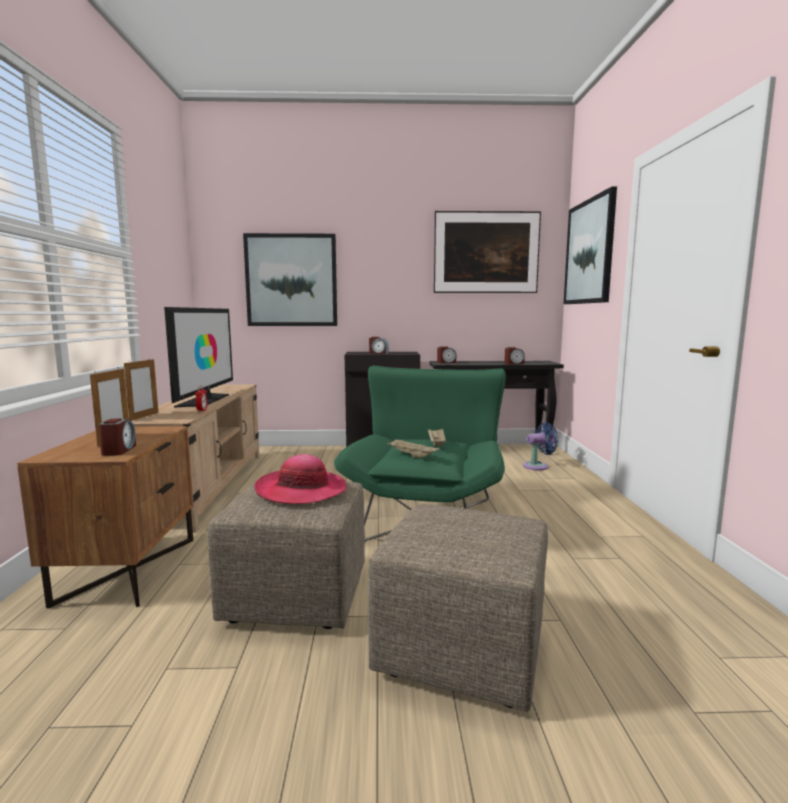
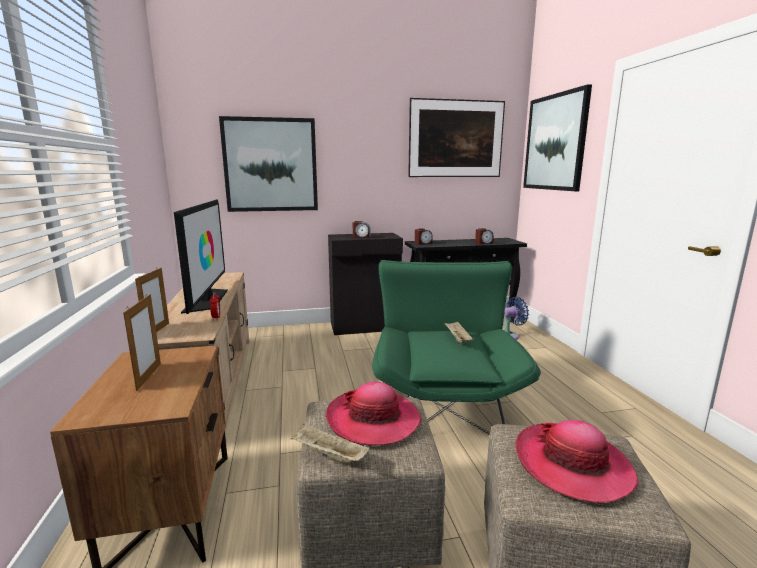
camera: 10 degrees left, 5 degrees up
alarm clock [98,419,136,456] -> none
beige tray [387,439,440,458] -> beige tray moved to [291,424,370,463]
none -> hat [515,420,639,503]

